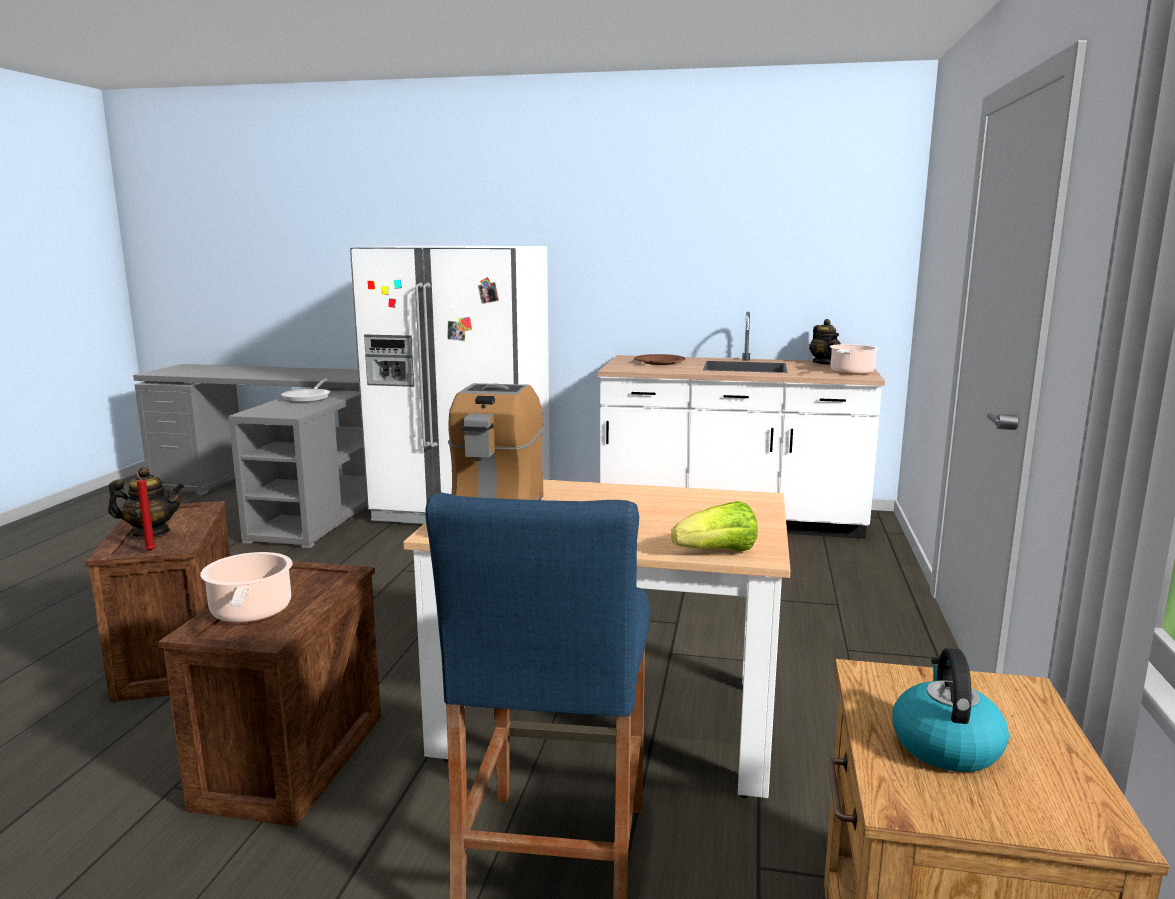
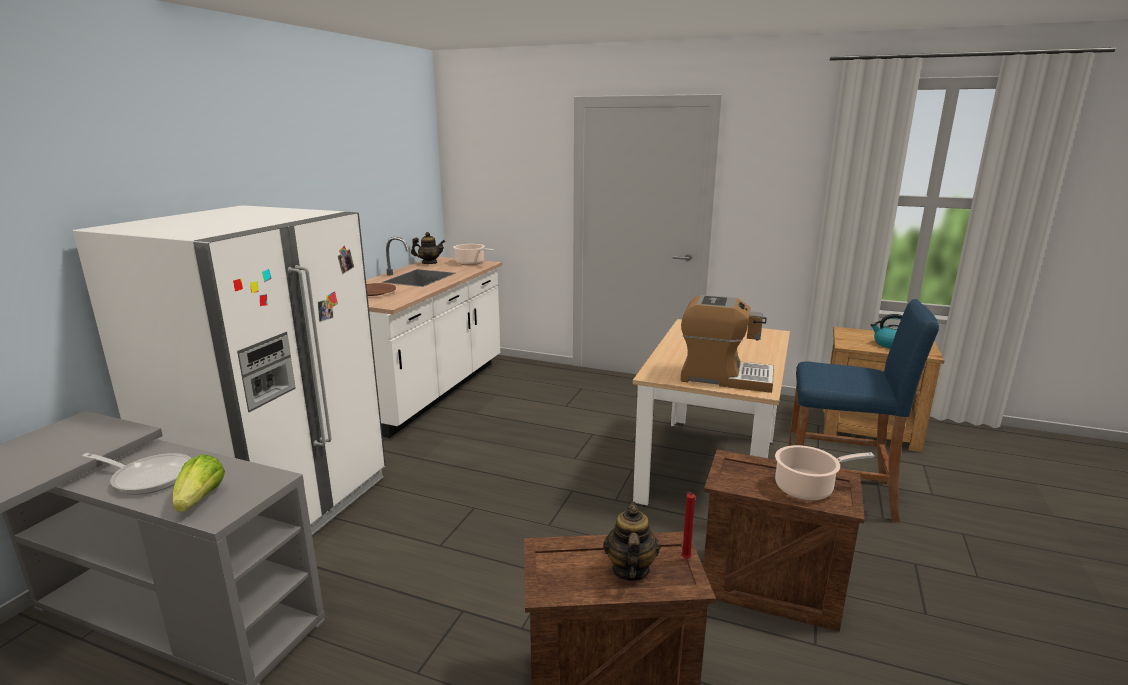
camera: 80 degrees left, 5 degrees up
lettuce [671,501,758,552] -> lettuce moved to [173,454,225,512]

